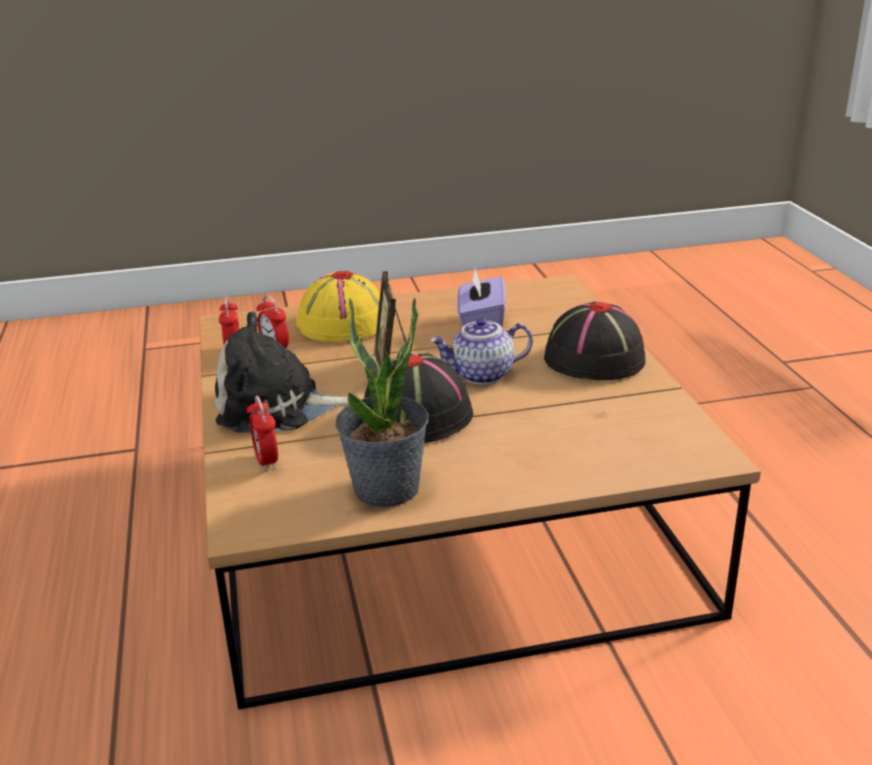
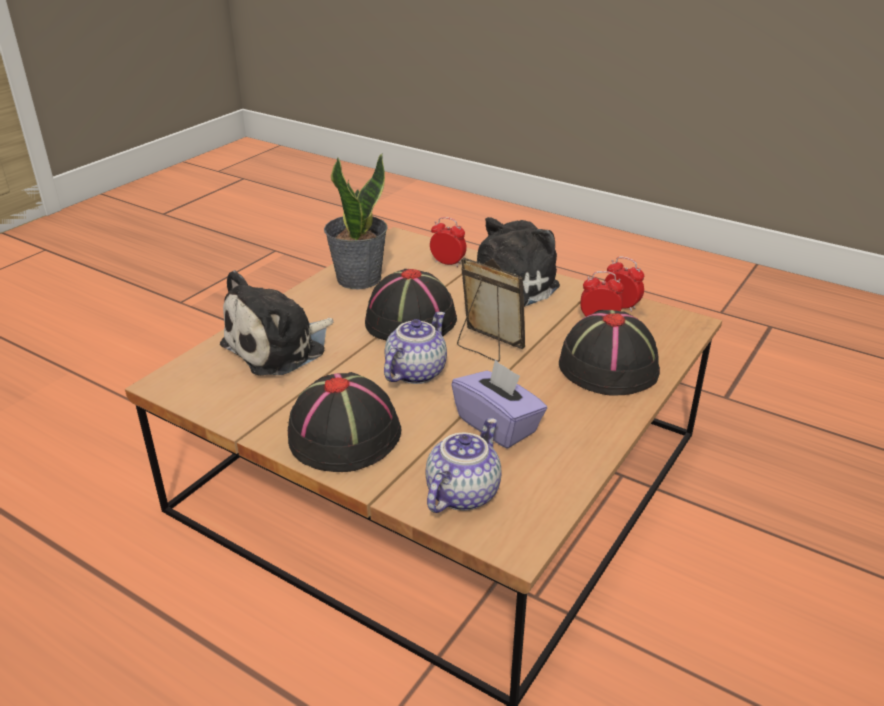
camera: 135 degrees right, 5 degrees up
yellow hat [296,270,380,342] -> black hat [559,310,660,396]
none -> plush toy [220,270,334,376]
none -> teapot [426,418,501,513]

